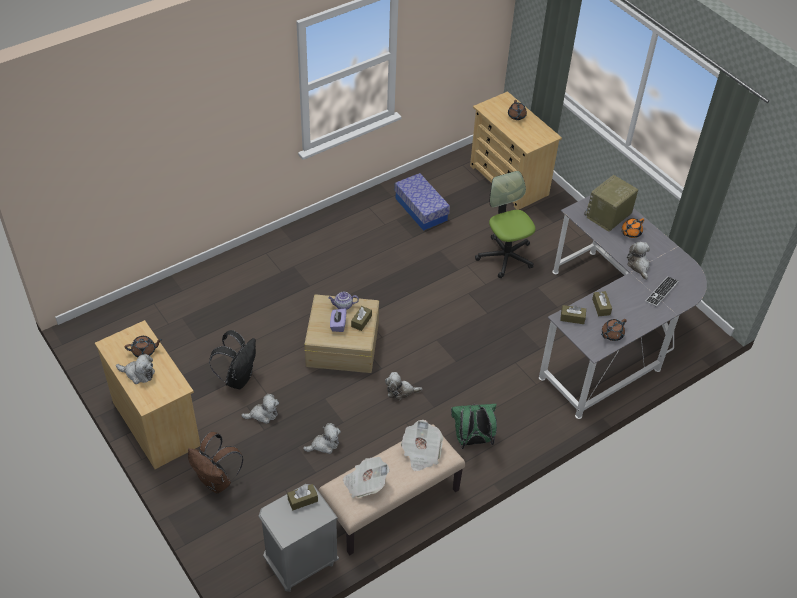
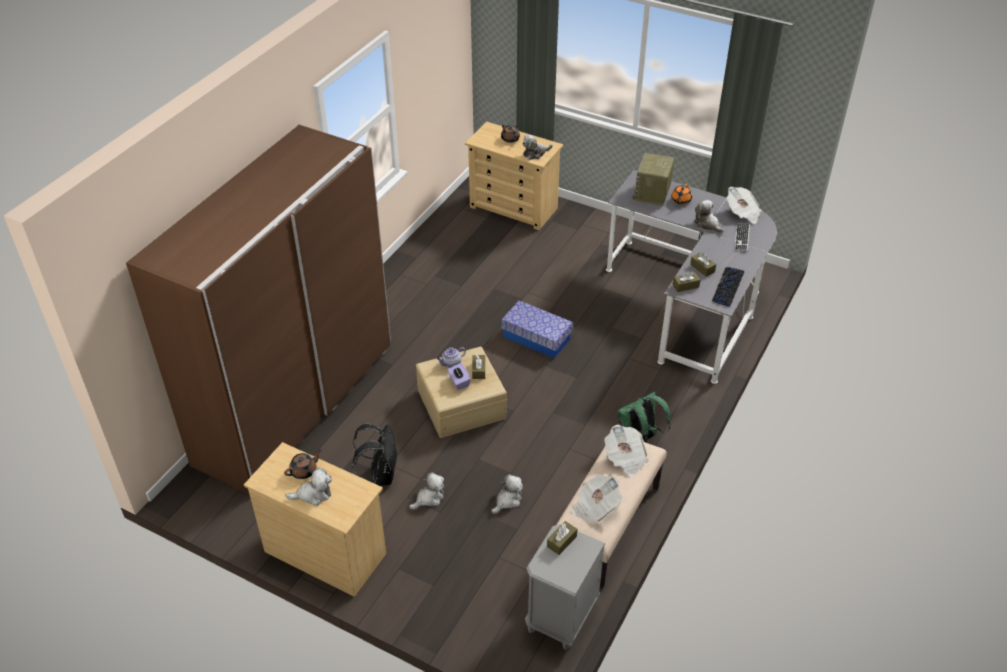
camera: 25 degrees left, 5 degrees down
brown backpack [188,432,244,493] -> none
plush toy [385,372,423,400] -> plush toy moved to [522,135,553,160]
storage box [395,173,450,231] -> storage box moved to [501,300,573,358]
office chair [475,171,536,278] -> none
brown teapot [601,319,627,341] -> keyboard [712,267,744,306]
none -> brown wardrobe [126,125,391,495]
none -> newspaper [727,187,762,224]

